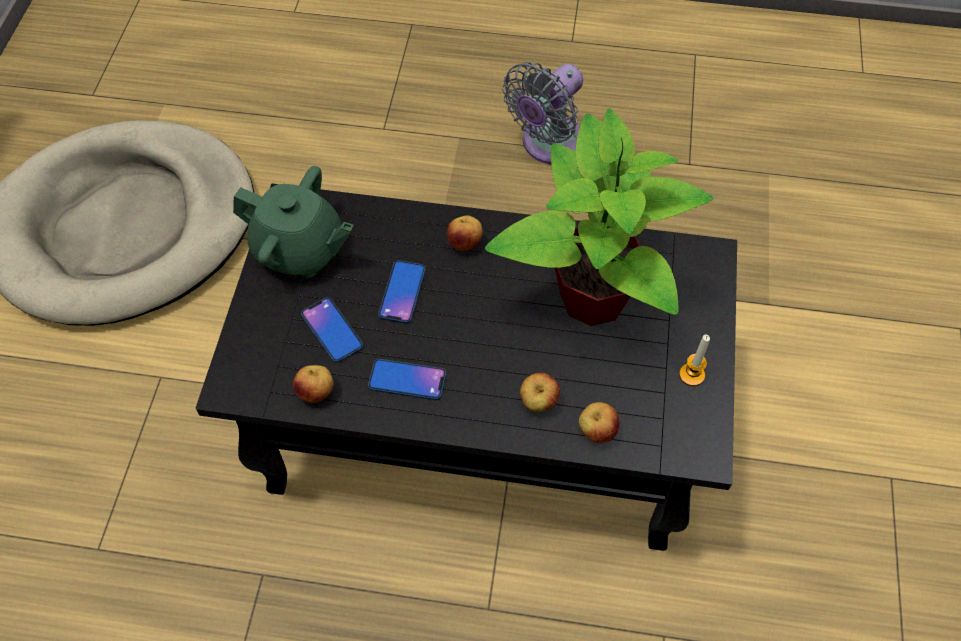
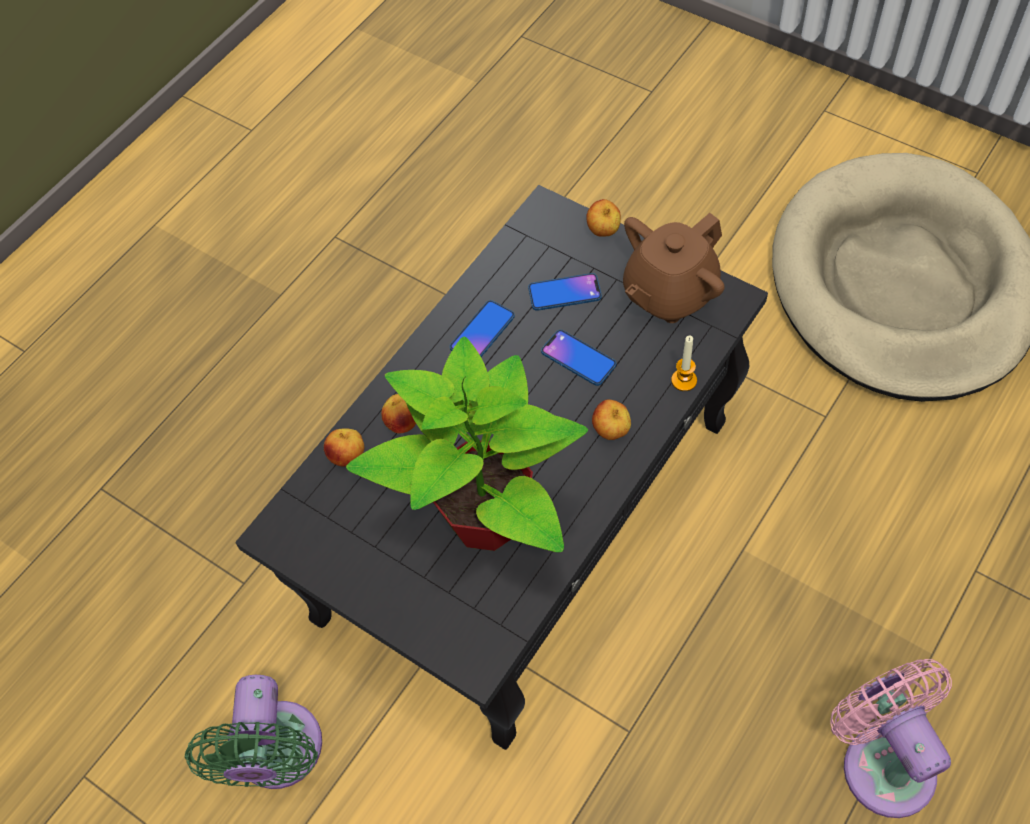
camera: 120 degrees right, 0 degrees up
green teapot [233,166,354,278] -> brown teapot [623,213,725,323]
apple [293,365,334,403] -> apple moved to [586,199,621,237]
grey fan [502,62,583,164] -> pink fan [830,659,952,818]
candle [679,334,710,386] -> candle moved to [671,335,697,391]
none -> green fan [185,675,322,789]

